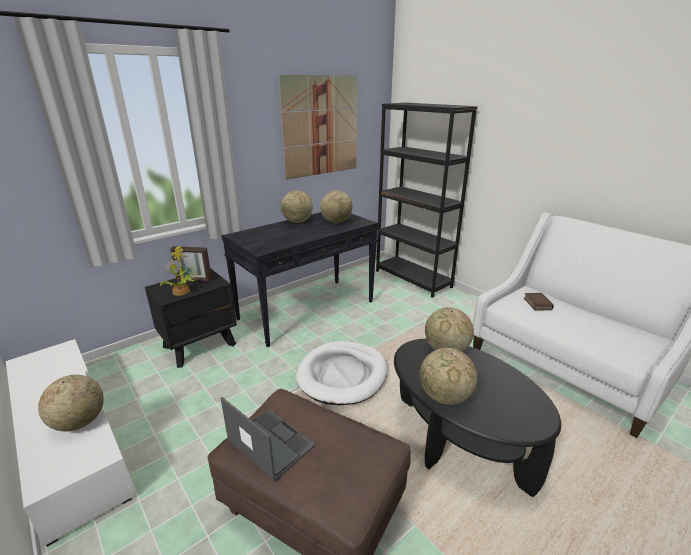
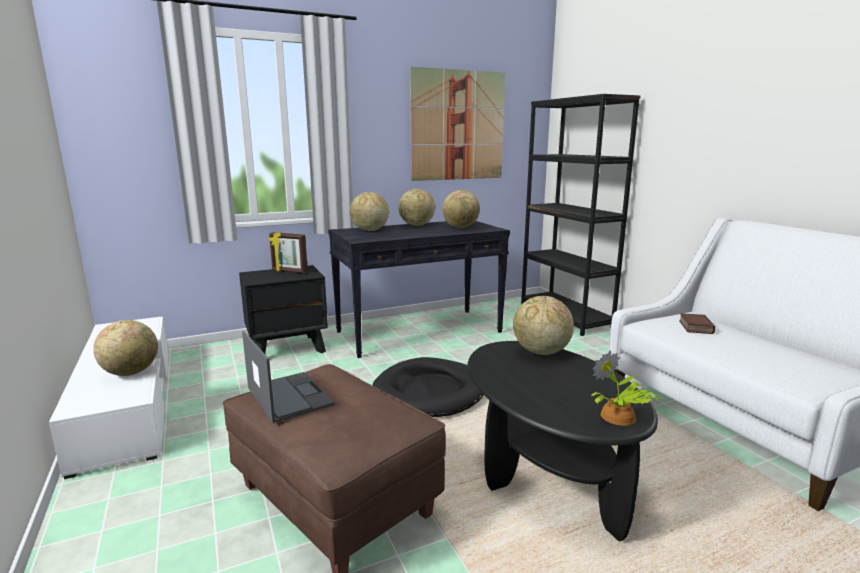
camera: 15 degrees right, 10 degrees down
potted plant [159,259,194,296] -> potted plant moved to [591,351,660,426]
white dog bed [296,341,387,405] -> black dog bed [372,357,484,417]
globe [420,348,477,405] -> globe moved to [350,192,389,231]

